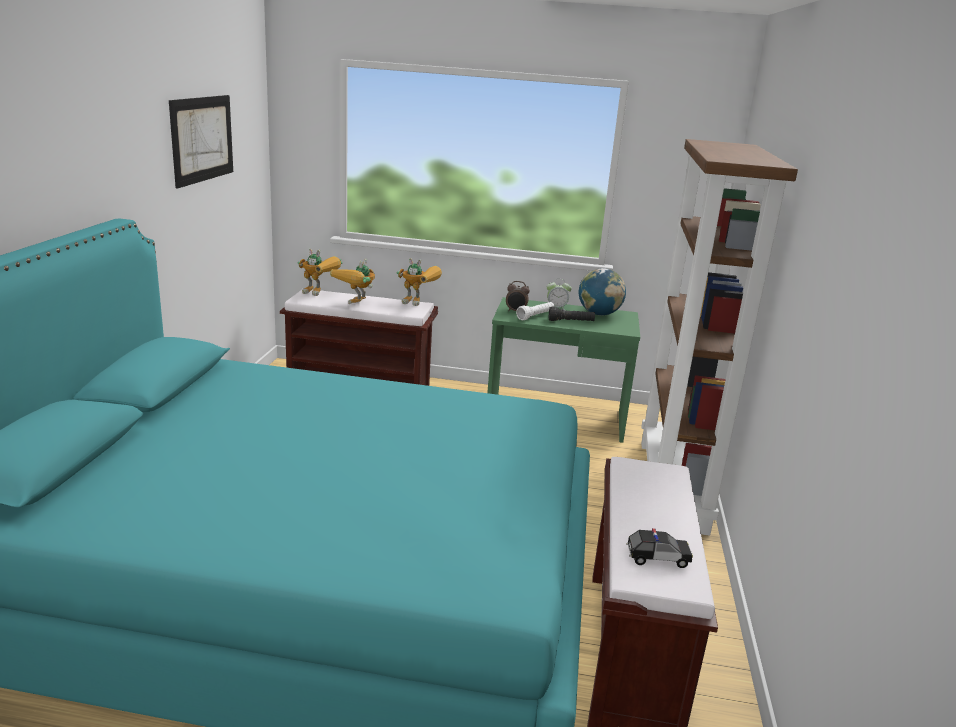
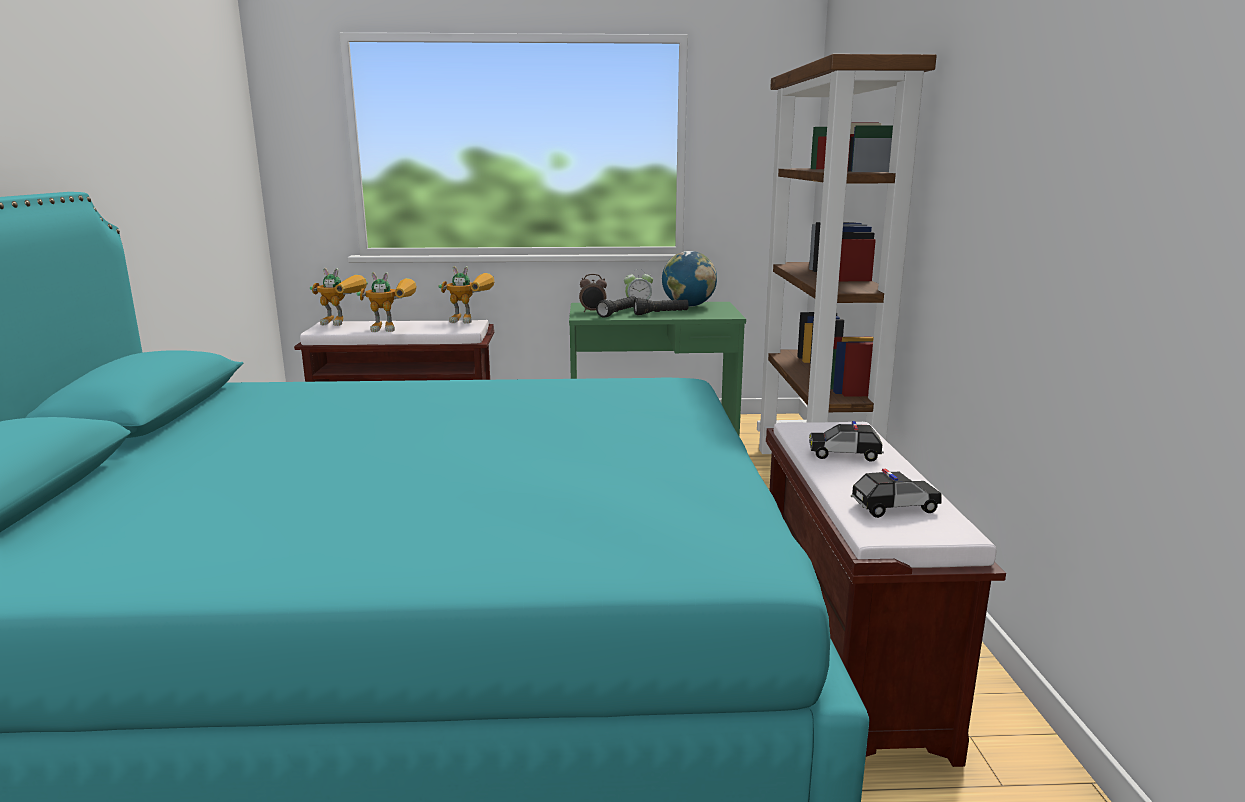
camera: 10 degrees left, 5 degrees down
picture [169,95,233,188] -> none
toy robot [330,259,375,304] -> toy robot turned 105 degrees counterclockwise [357,272,417,332]
white flashlight [516,302,554,320] -> black flashlight [596,296,636,318]
none -> toy car [809,421,884,462]

